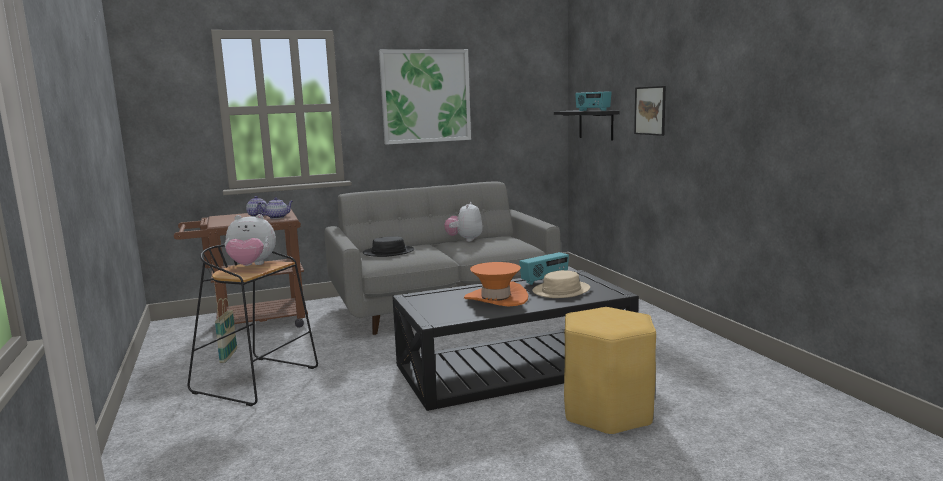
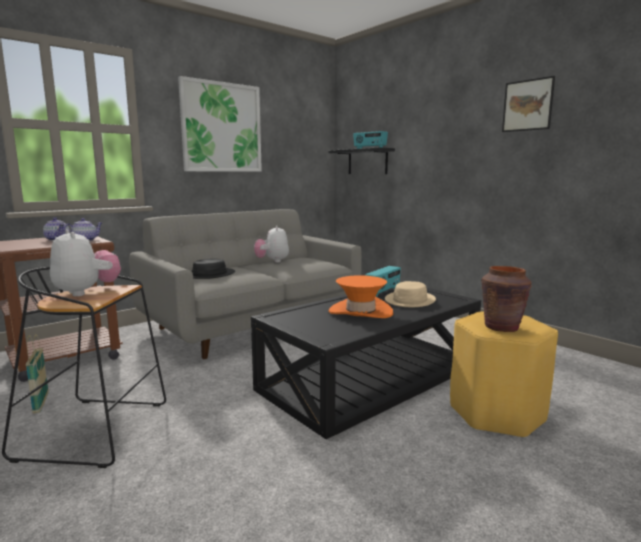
camera: 20 degrees left, 0 degrees up
plush toy [225,214,276,266] -> plush toy turned 105 degrees counterclockwise [50,229,121,297]
picture [634,86,666,136] -> picture moved to [502,76,555,132]
none -> brown vase [481,266,532,332]

